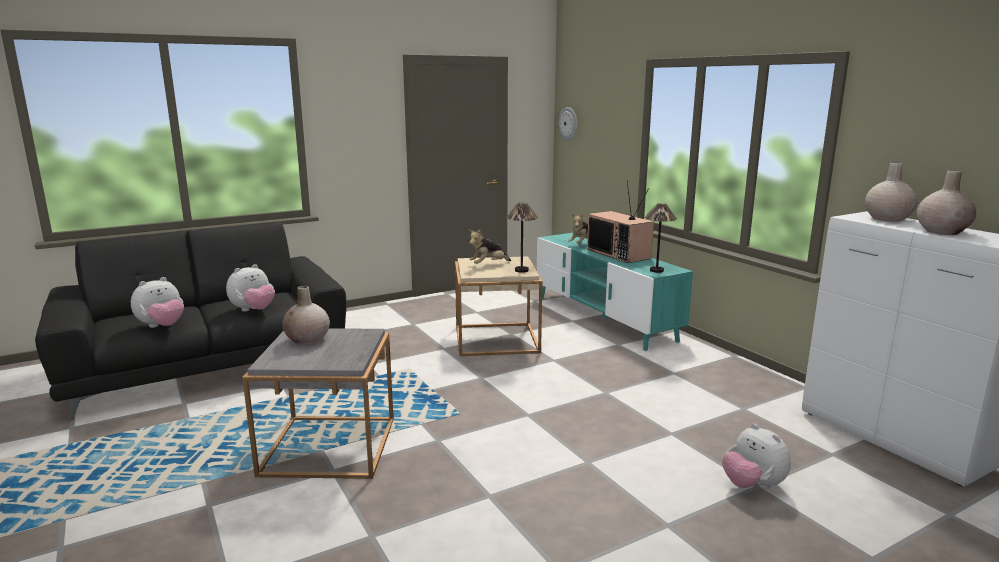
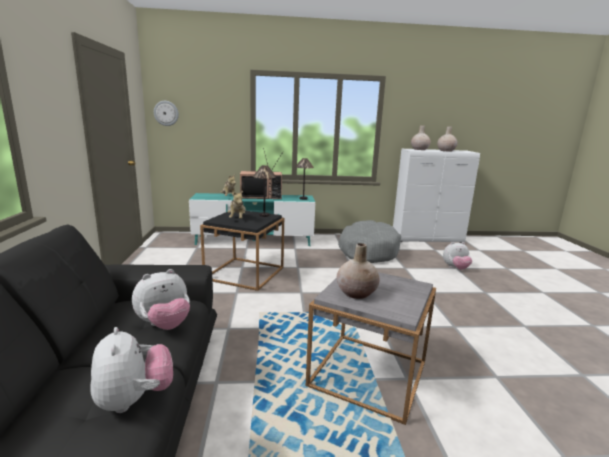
camera: 65 degrees left, 0 degrees up
plush toy [226,264,275,312] -> plush toy turned 75 degrees clockwise [132,269,190,330]
beige side table [455,256,542,356] -> black side table [200,211,284,291]
none -> grey dog bed [338,220,401,263]

